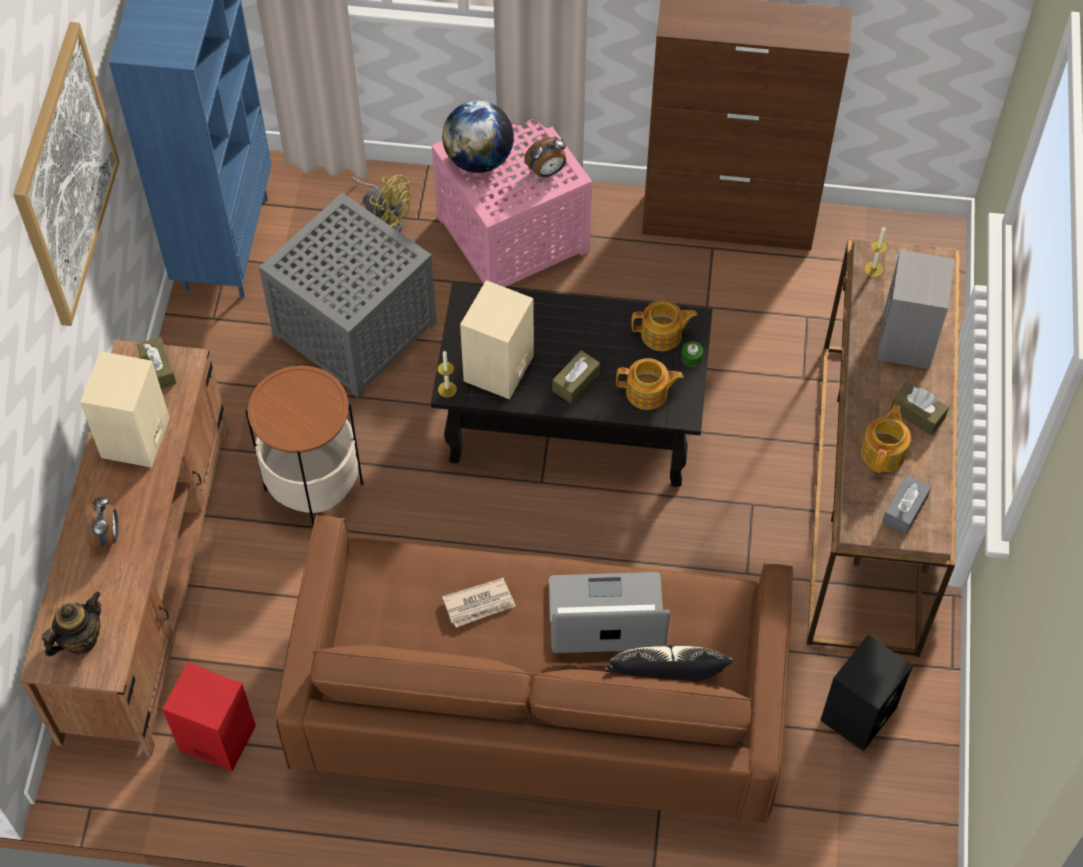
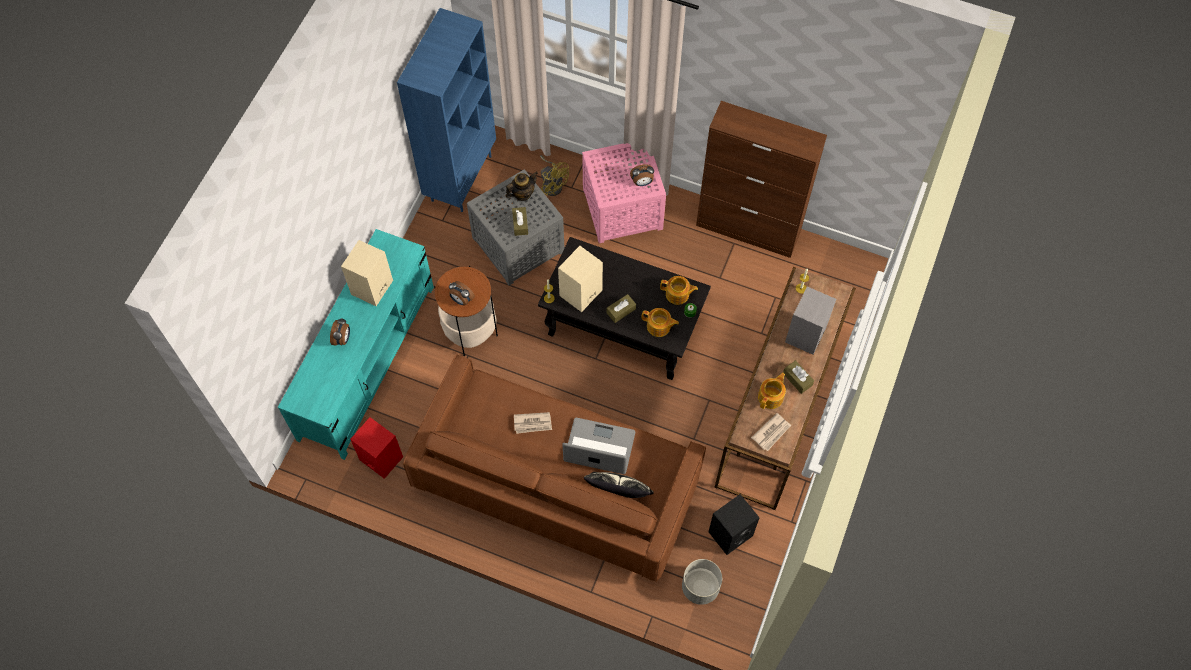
camera: 15 degrees right, 5 degrees up
picture [13,22,120,326] -> none
brown tv stand [20,340,229,757] -> turquoise tv stand [278,229,434,460]
teapot [42,592,101,656] -> teapot moved to [506,172,538,201]
brown tissue box [137,337,177,389] -> brown tissue box moved to [512,207,528,236]
globe [442,101,514,173] -> none
grey tissue box [882,475,931,535] -> newspaper [751,413,791,451]
none -> alarm clock [449,281,475,305]
none -> grey planter [682,559,722,605]

